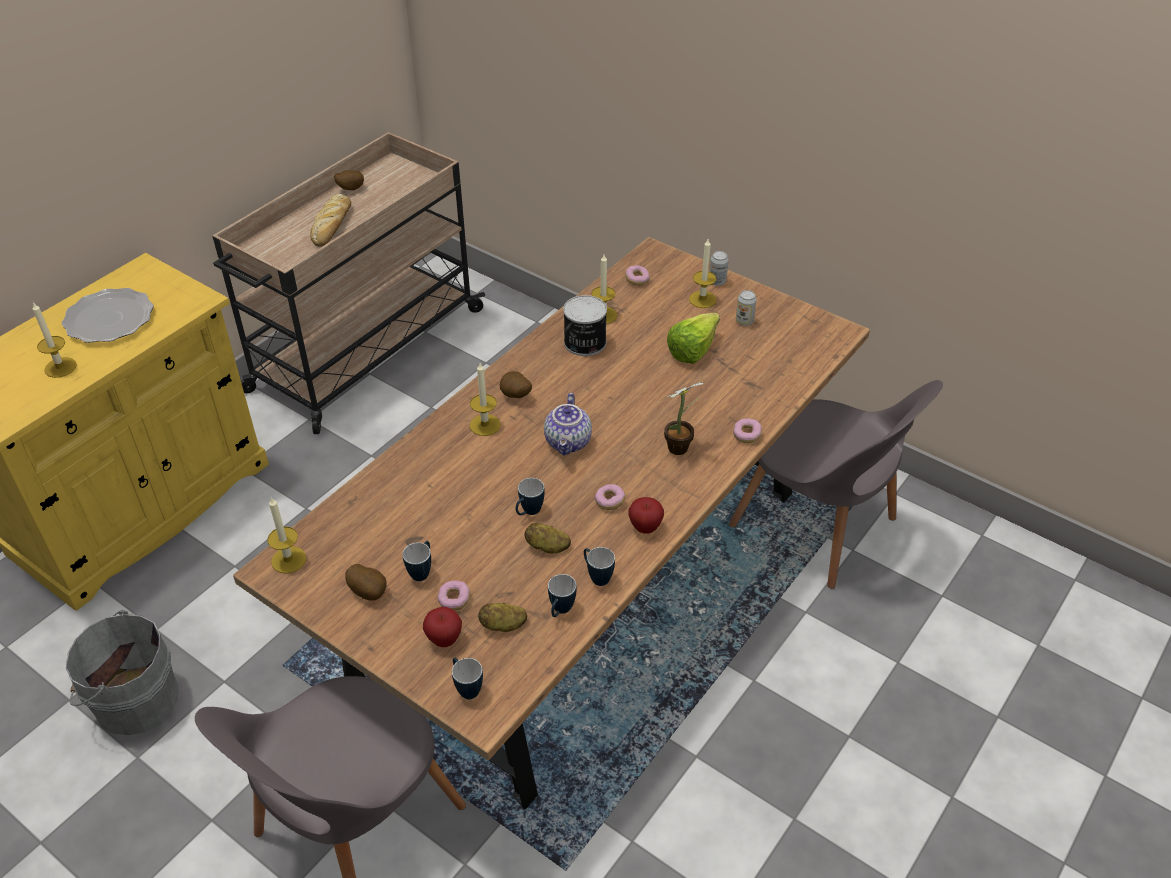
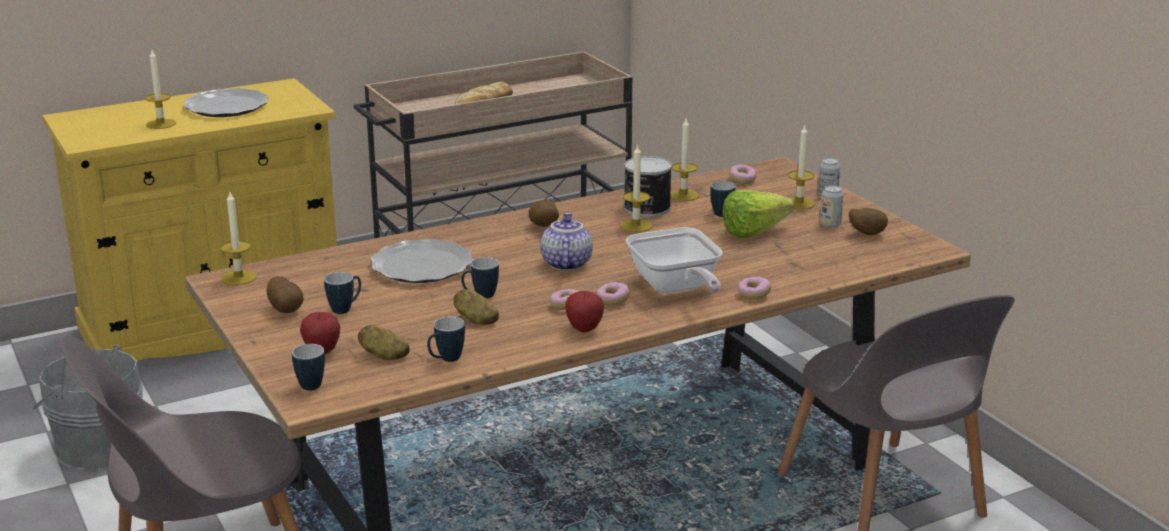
camera: 25 degrees right, 20 degrees down
potato [334,170,364,190] -> potato moved to [849,208,888,235]
donut [437,581,470,611] -> donut moved to [597,282,630,305]
candle [470,363,501,436] -> candle moved to [620,144,652,232]
teapot [544,393,592,455] -> teapot turned 150 degrees clockwise [541,213,593,271]
mug [584,547,615,586] -> mug moved to [710,181,736,217]
potted plant [658,380,707,455] -> frying pan [626,227,723,293]
none -> plate [370,239,473,283]

